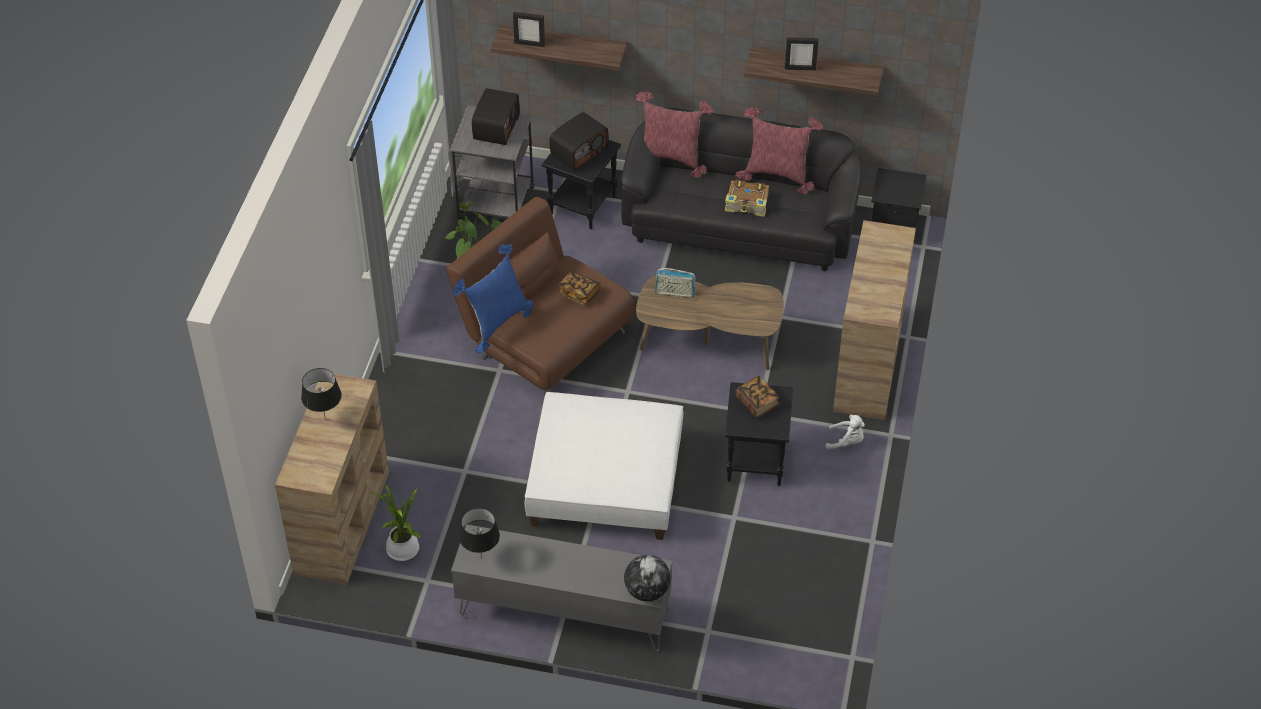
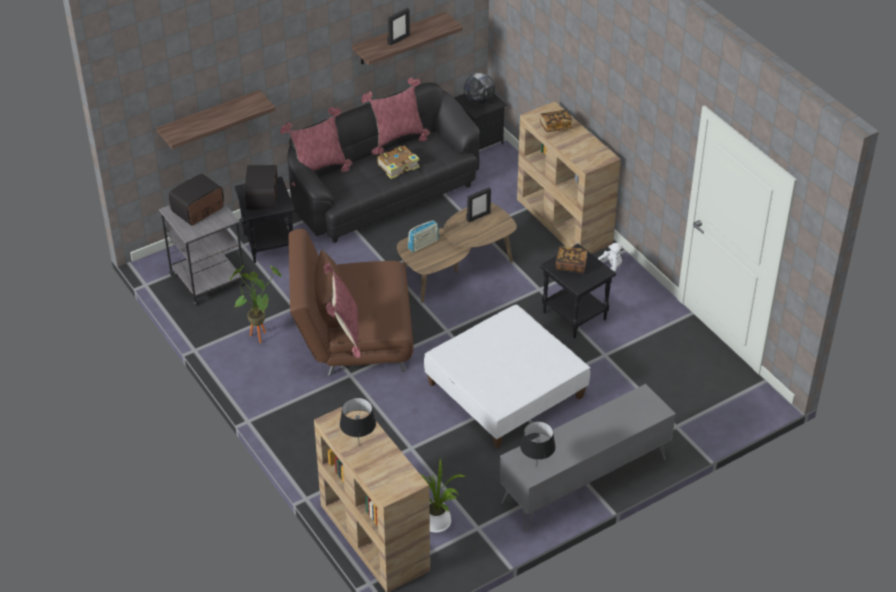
camera: 45 degrees left, 5 degrees down
blue pillow [453,244,534,354] -> red pillow [324,263,361,358]
radio [472,88,520,145] -> radio turned 105 degrees counterclockwise [169,174,224,225]
picture frame [513,12,545,47] -> picture frame moved to [466,187,491,222]
book [558,271,600,305] -> book moved to [540,110,573,132]
globe [624,555,671,601] -> globe moved to [464,73,495,104]

